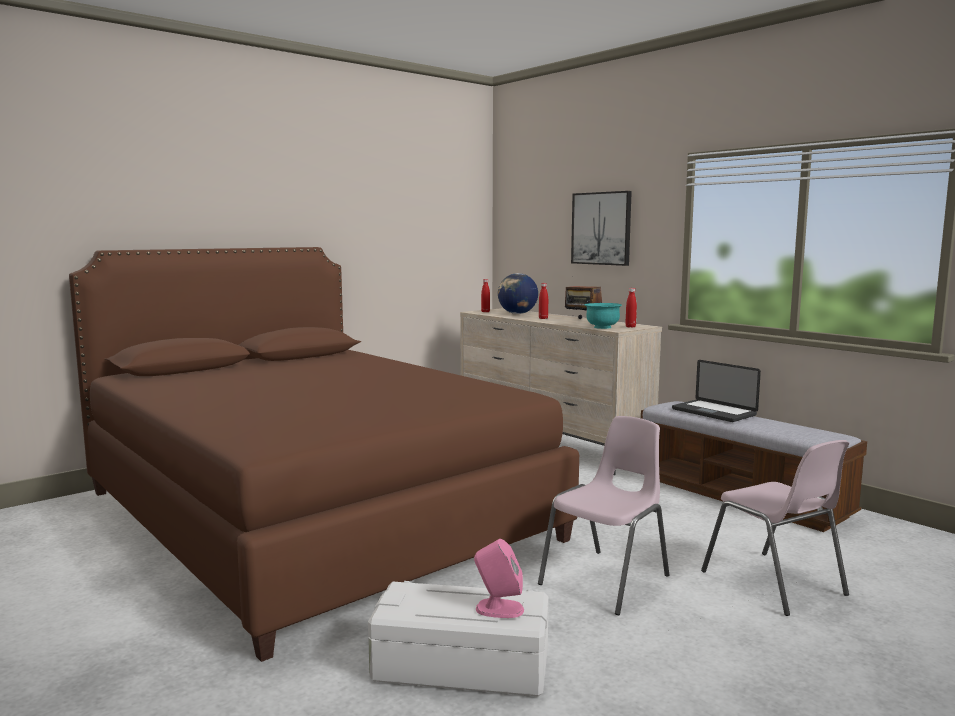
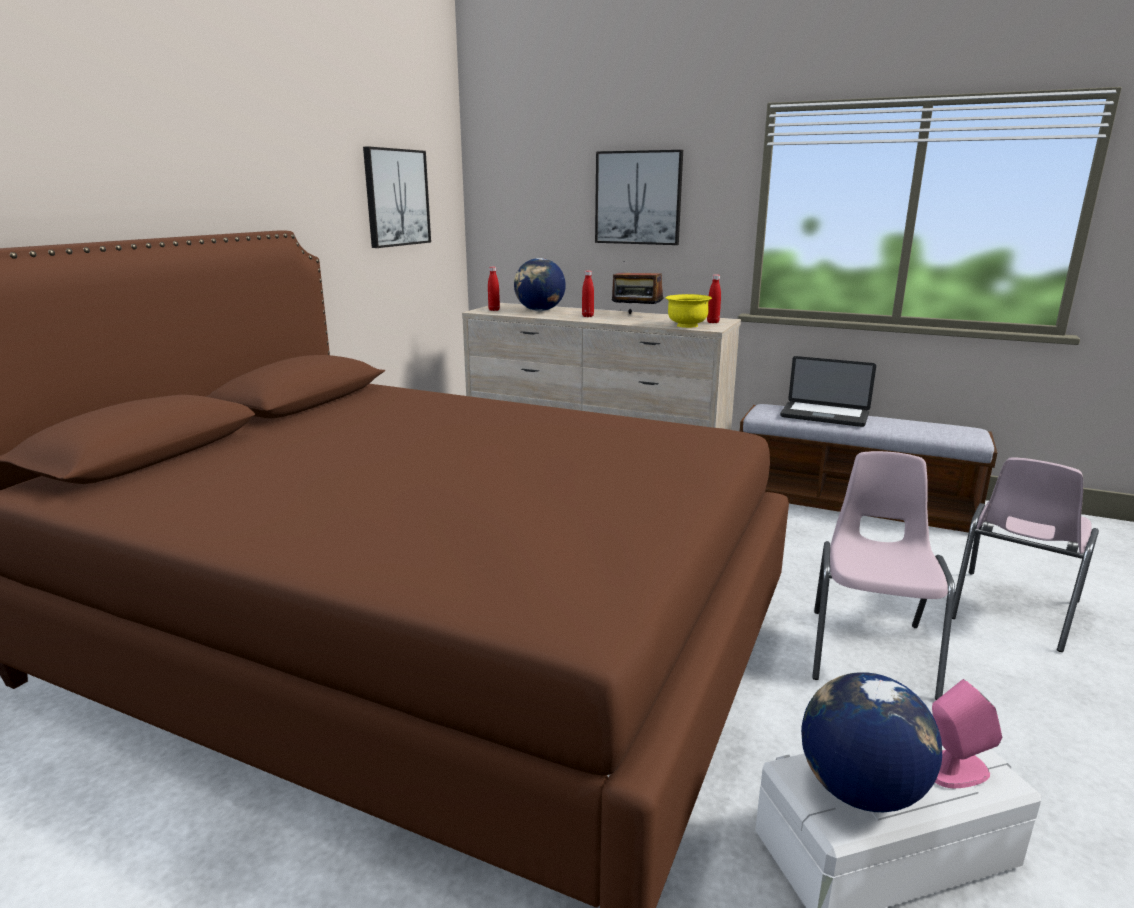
camera: 25 degrees left, 10 degrees up
turquoise bowl [584,303,622,329] -> yellow bowl [665,294,712,328]
pink chair [701,440,849,616] -> pink chair turned 90 degrees clockwise [952,457,1099,652]
none -> picture [363,147,431,248]
none -> globe [801,672,942,812]

